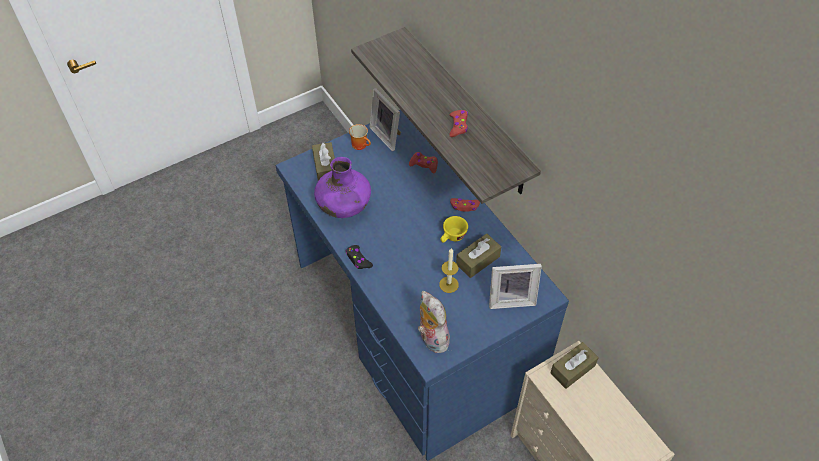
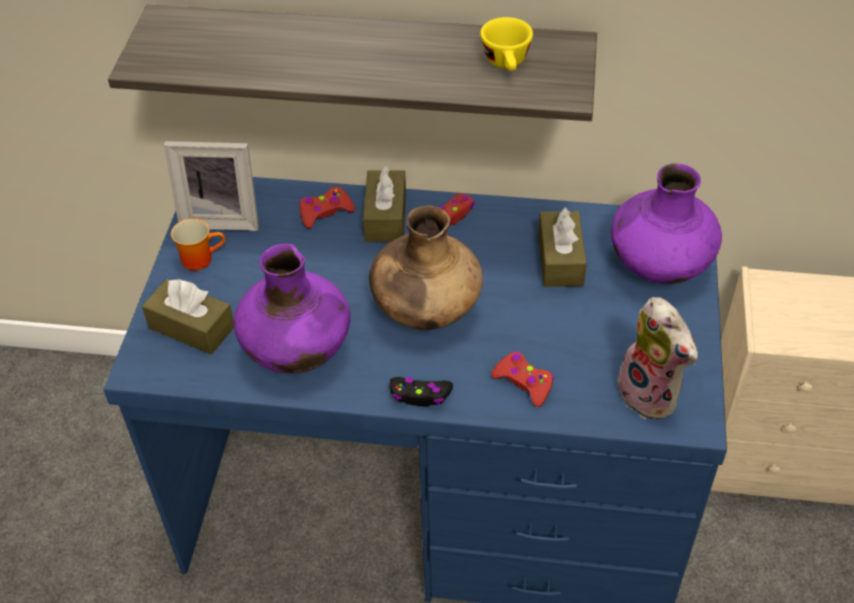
camera: 50 degrees left, 5 degrees down
plush toy [418,291,450,353] -> plush toy turned 135 degrees counterclockwise [614,297,698,420]
candle [439,248,459,293] -> none
yellow cup [441,216,468,243] -> yellow cup moved to [480,17,533,71]
red game controller [449,110,468,137] -> red game controller moved to [491,352,554,407]
picture frame [489,264,542,309] -> purple vase [611,163,722,284]
brown tissue box [550,342,599,389] -> brown tissue box moved to [363,166,406,242]
none -> brown vase [369,205,483,330]

